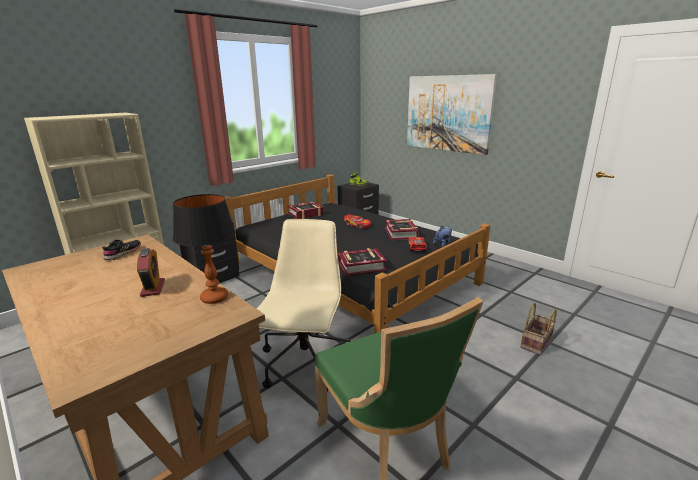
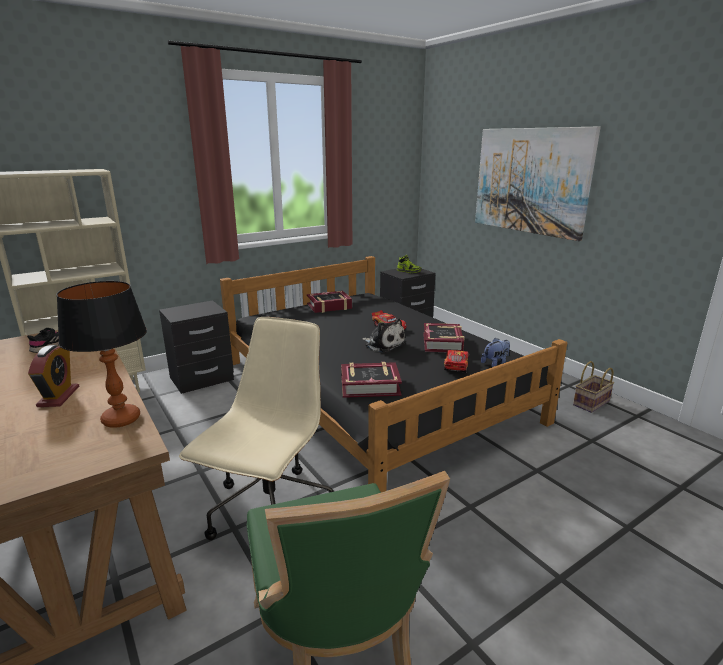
camera: 10 degrees right, 0 degrees up
basket [520,303,557,355] -> basket moved to [573,361,614,413]
none -> plush toy [362,318,406,353]

